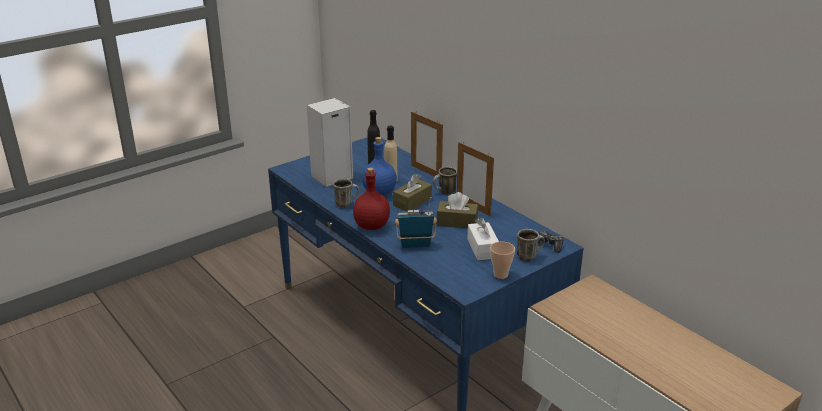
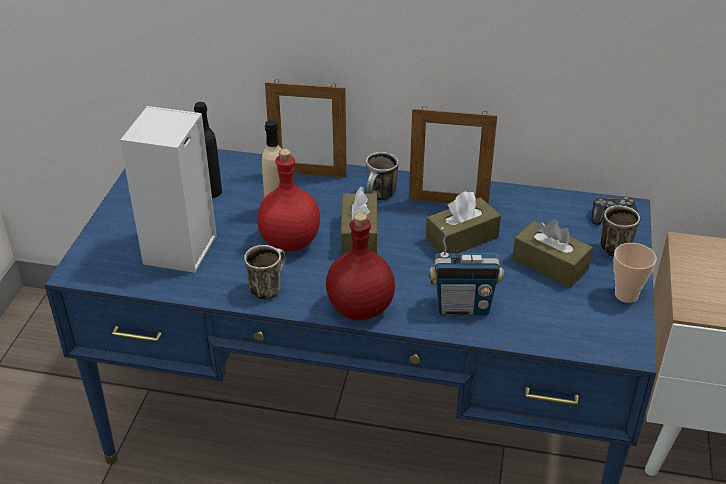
camera: 40 degrees left, 10 degrees up
blue bottle [362,137,397,196] -> red bottle [257,149,320,251]
radio [395,197,437,248] -> radio turned 135 degrees counterclockwise [429,227,504,316]
white tissue box [467,218,499,260] -> brown tissue box [512,220,593,288]

